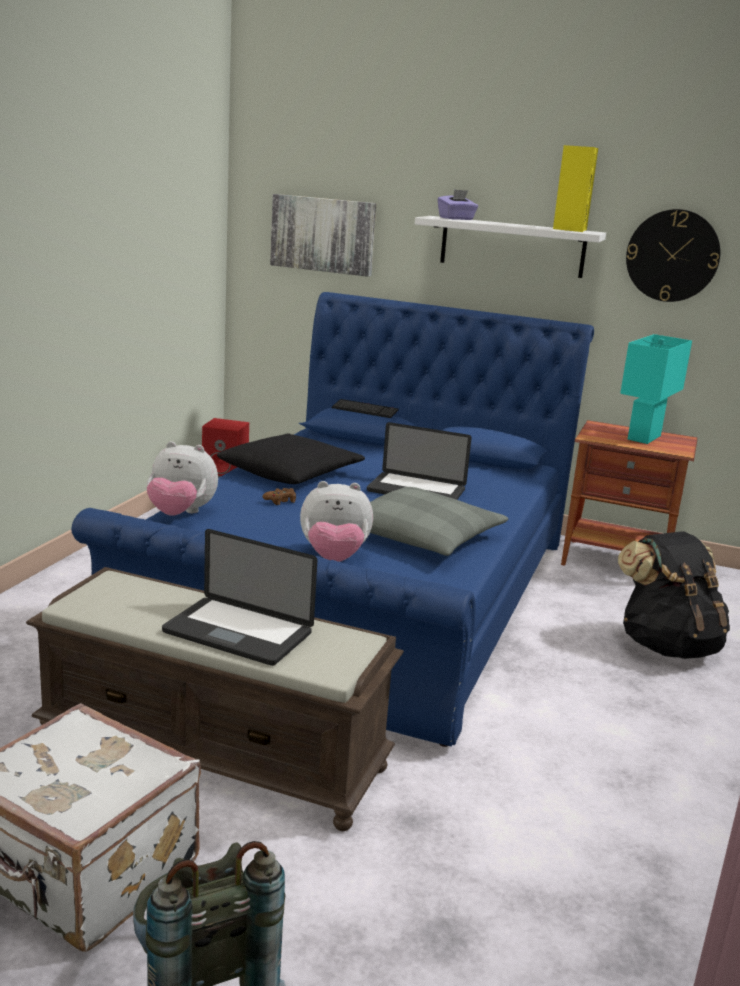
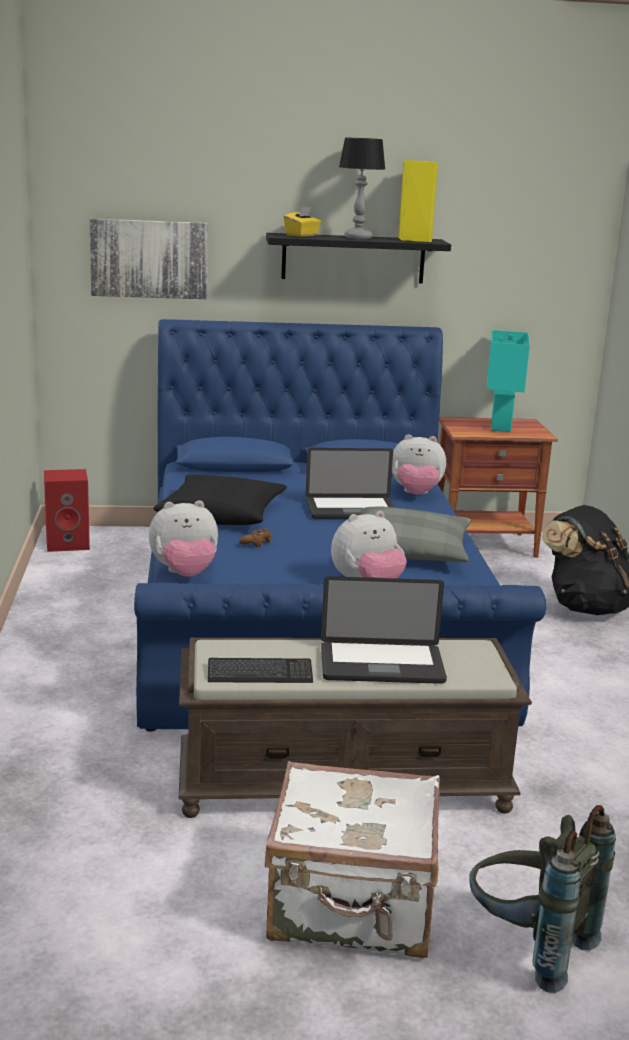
camera: 25 degrees left, 0 degrees up
keyboard [331,399,399,418] -> keyboard moved to [208,658,313,683]
white shelf [415,216,606,278] -> black shelf [266,233,451,284]
purple tissue box [438,189,478,220] -> yellow tissue box [283,207,322,237]
wall clock [626,209,720,302] -> none
none -> table lamp [339,137,385,239]
none -> plush toy [392,434,446,495]

